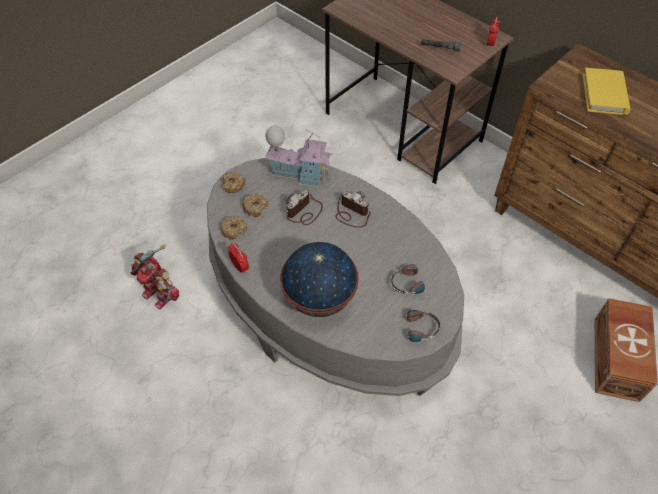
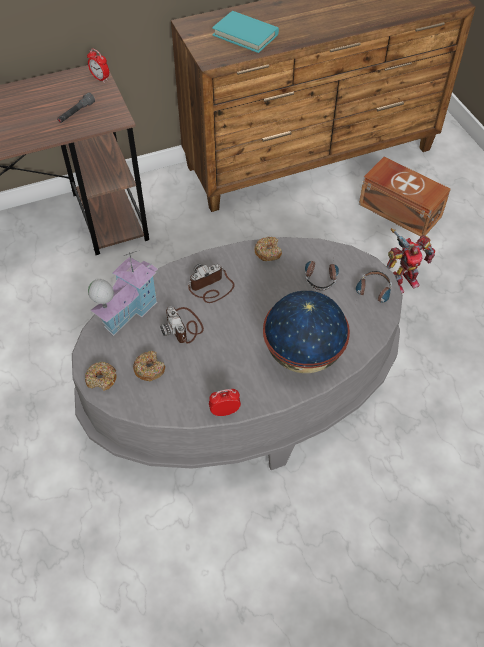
camera: 65 degrees left, 0 degrees up
toy robot [131,244,179,309] -> toy robot moved to [387,228,435,293]
donut [221,216,247,240] -> donut moved to [254,237,282,261]
yellow book [583,68,630,115] -> turquoise book [212,11,279,53]

